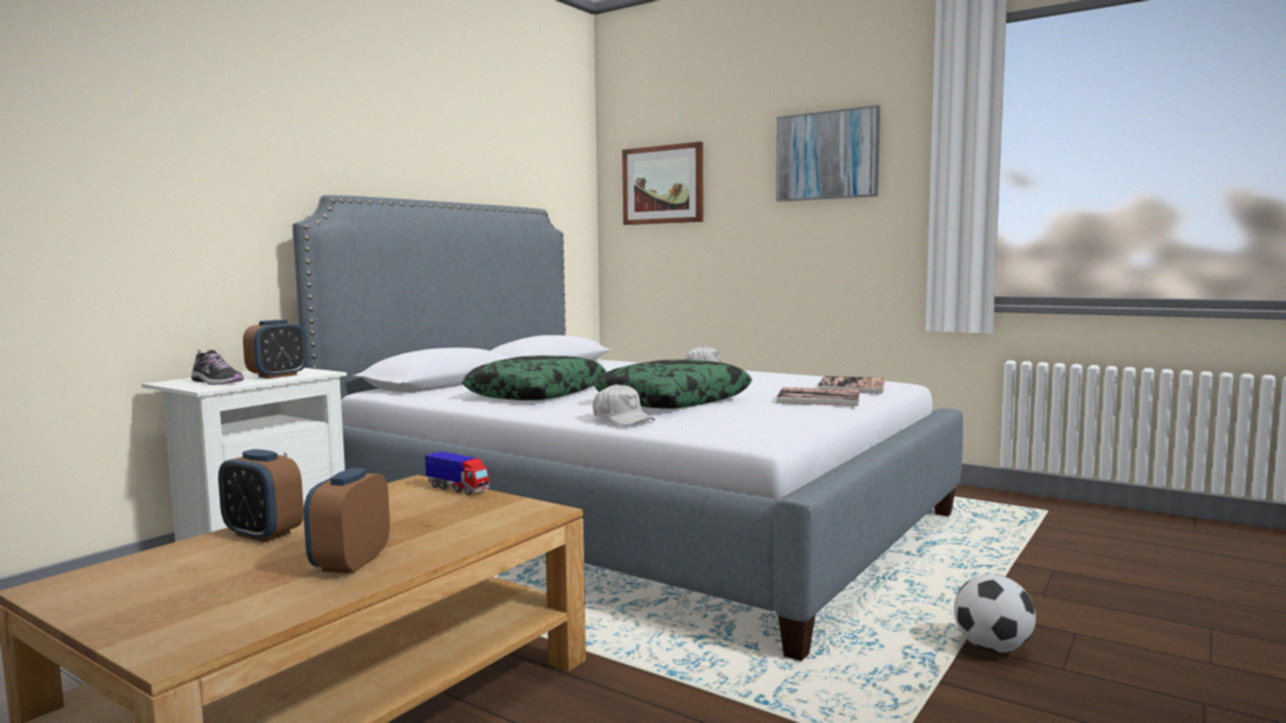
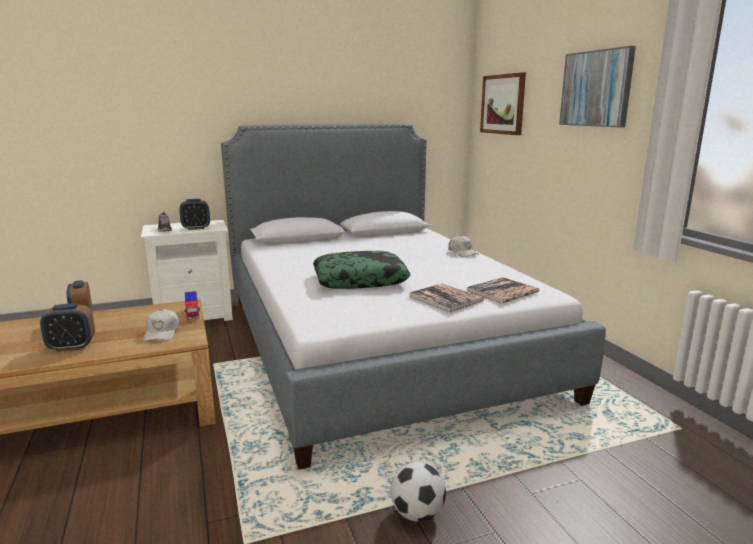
camera: 35 degrees right, 10 degrees up
alarm clock [304,468,390,574] -> alarm clock turned 150 degrees counterclockwise [40,303,95,352]
pillow [462,355,607,400] -> none
white cap [593,384,655,426] -> white cap moved to [143,309,179,341]

